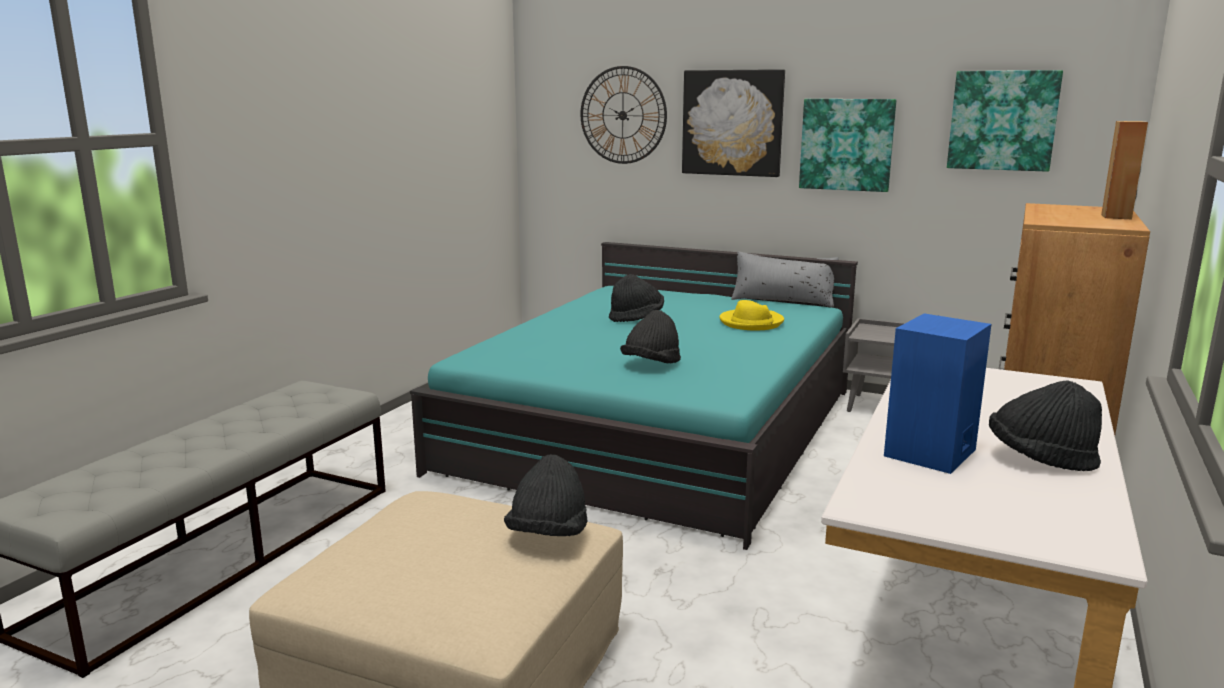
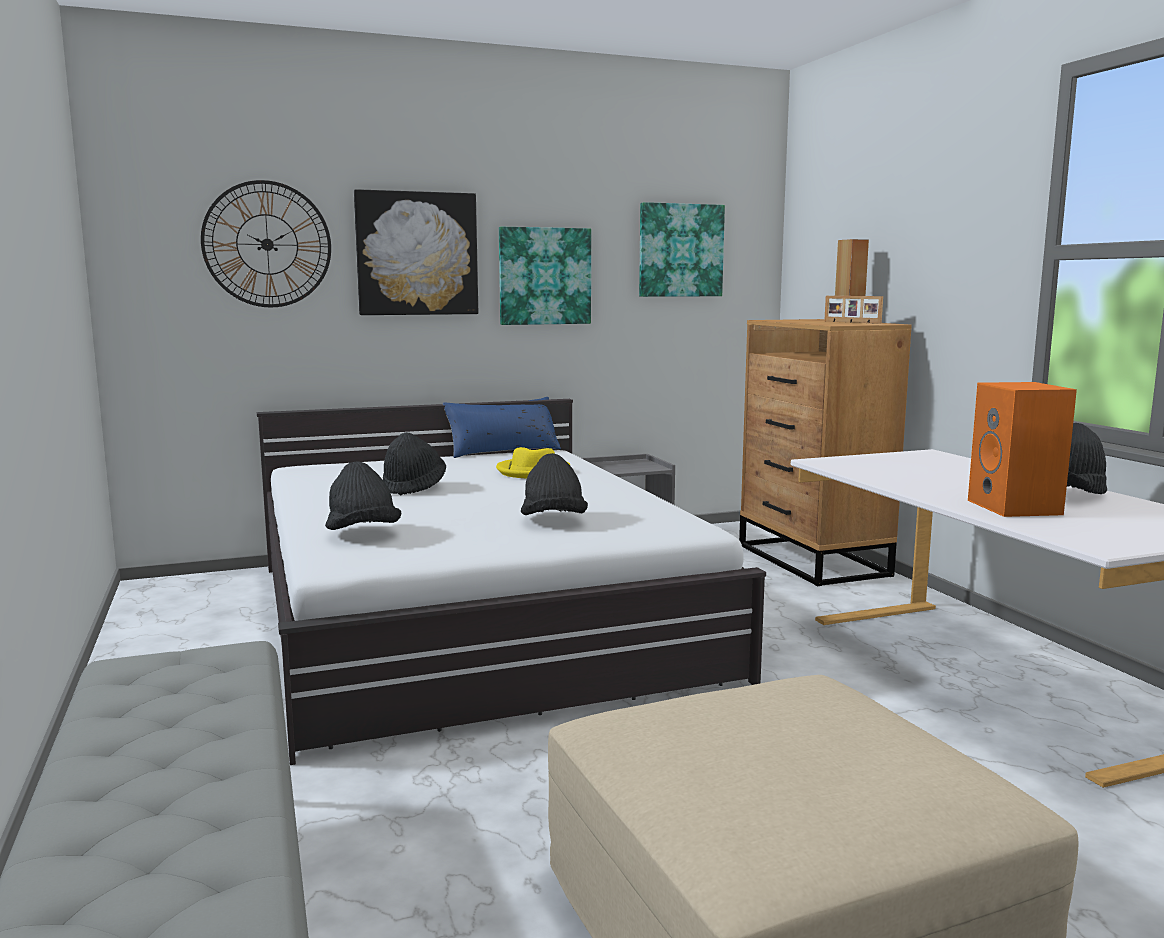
camera: 45 degrees left, 5 degrees down
turquoise bed [410,242,858,550] -> white bed [257,399,766,765]
black hat [504,454,587,536] -> black hat moved to [325,461,401,530]
grey pillow [731,251,839,307] -> blue pillow [443,397,561,458]
blue speaker [884,314,991,474] -> orange speaker [968,382,1077,517]
none -> picture frame [824,296,883,324]

